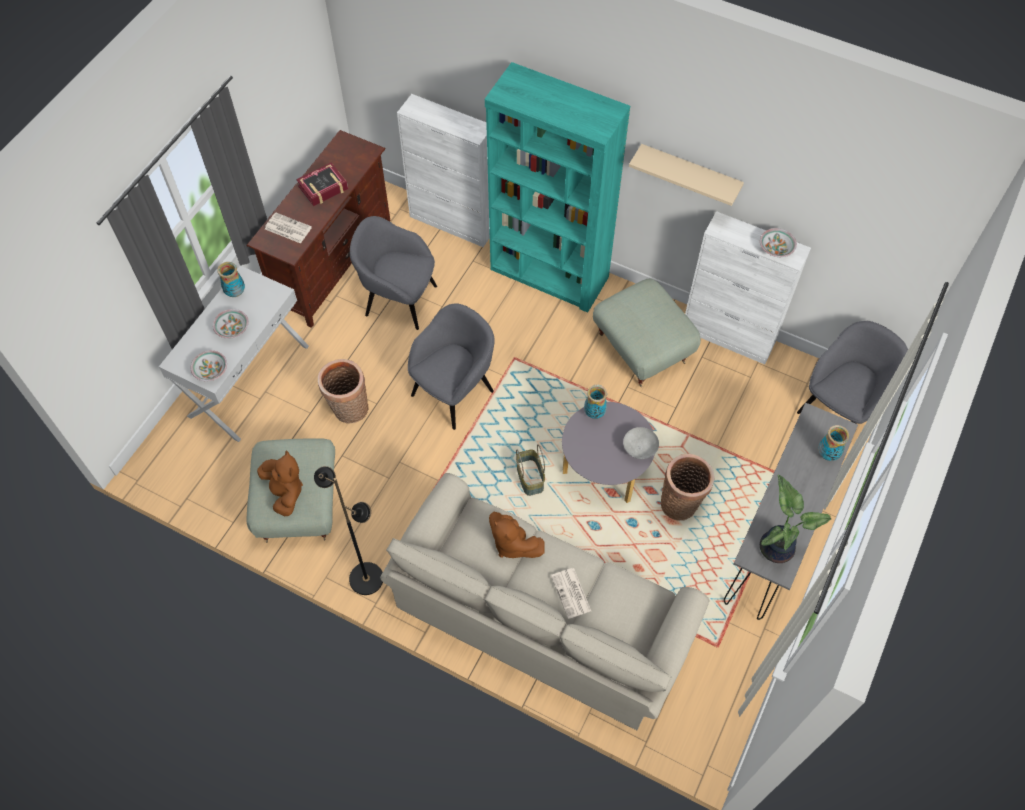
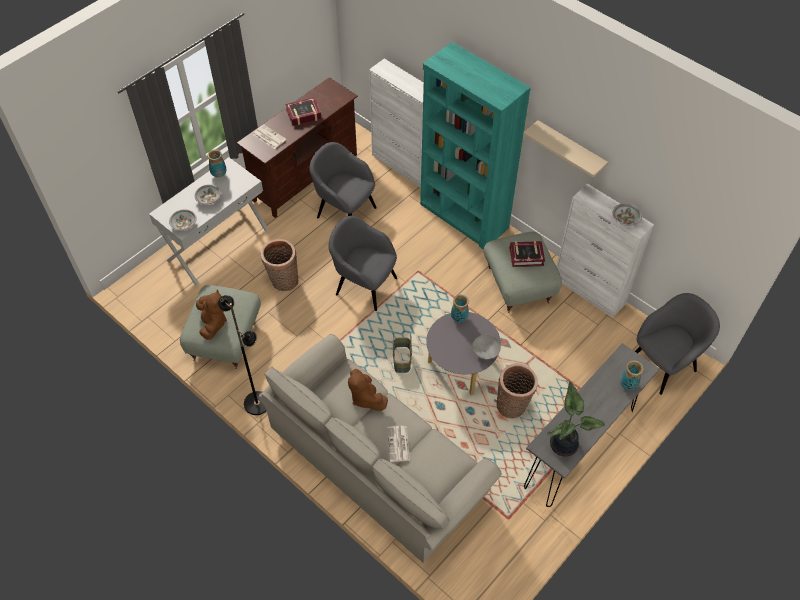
camera: 15 degrees right, 5 degrees down
grey armchair [408,304,495,430] -> grey armchair turned 120 degrees counterclockwise [328,216,397,311]
none -> book [509,241,545,267]

